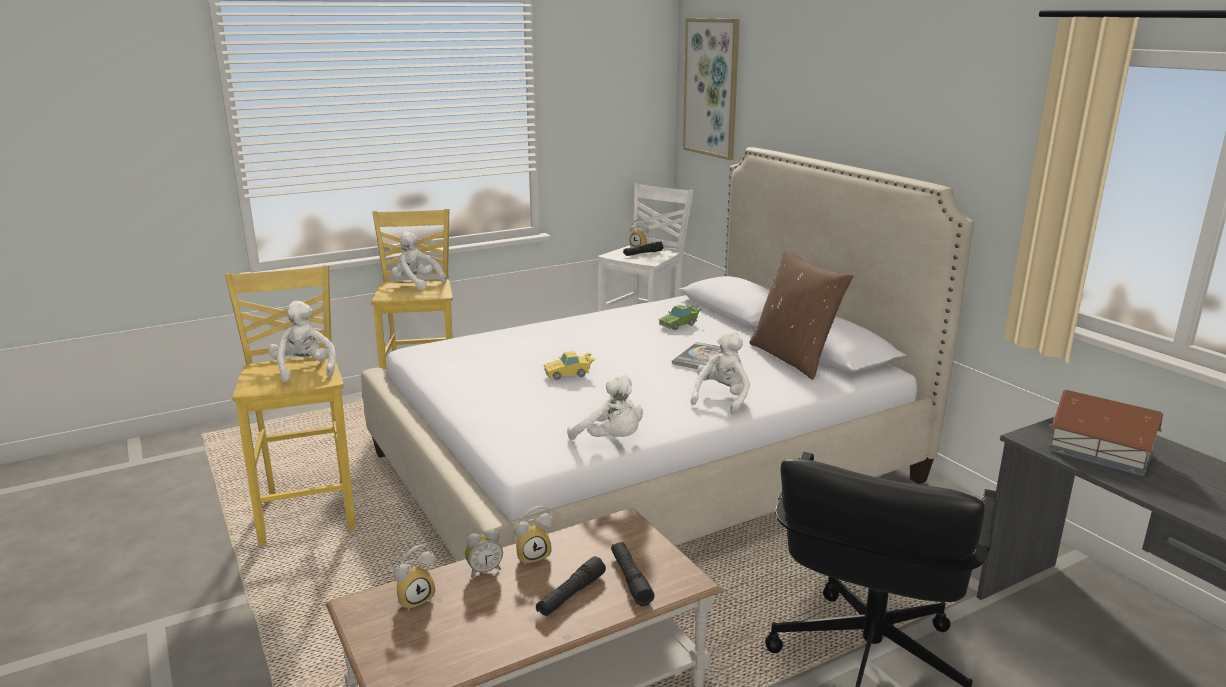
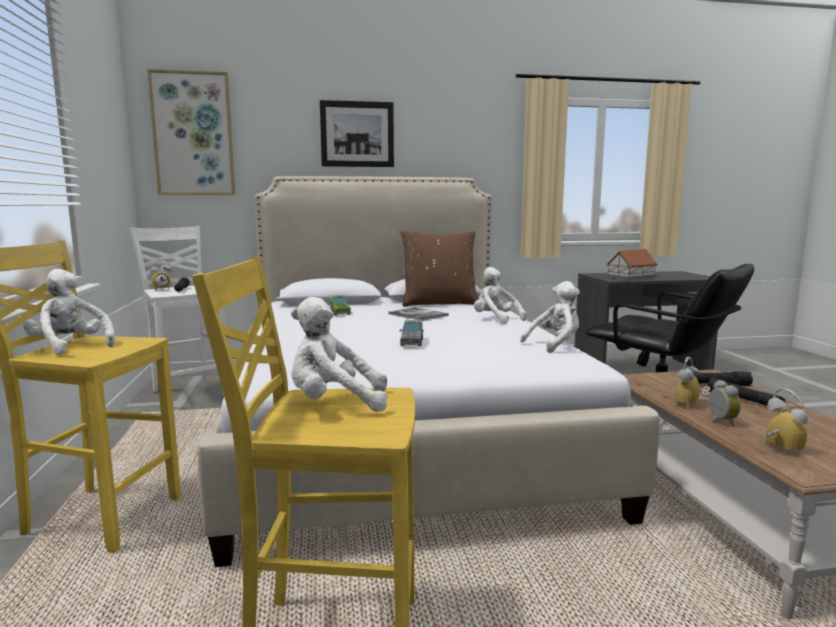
camera: 70 degrees left, 10 degrees down
white plush toy [391,232,447,290] -> white plush toy turned 75 degrees clockwise [23,269,115,355]
alarm clock [514,506,554,566] -> alarm clock turned 135 degrees counterclockwise [675,357,711,409]
yellow toy car [544,351,596,380] -> grey toy car [400,320,424,346]
none -> picture [320,100,394,167]

